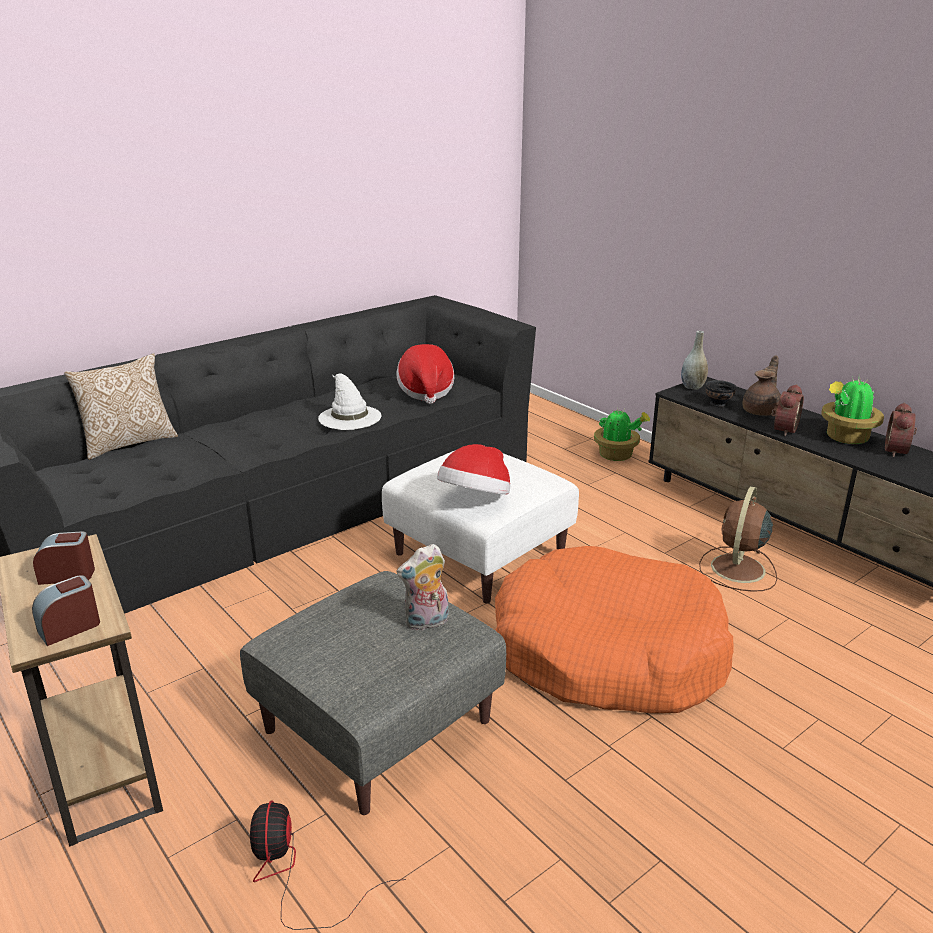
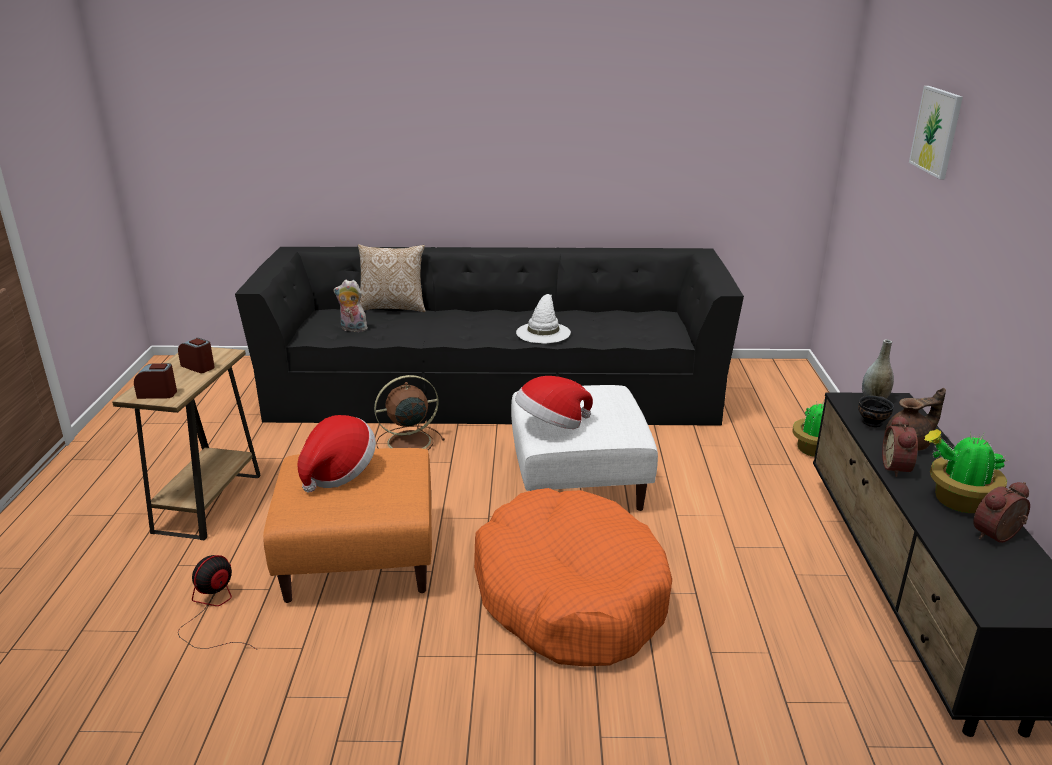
camera: 40 degrees right, 0 degrees up
grey ottoman [240,571,506,815] -> orange ottoman [263,448,432,603]
hat [397,344,454,404] -> hat moved to [297,415,376,493]
plush toy [397,544,449,631] -> plush toy moved to [334,280,368,332]
brown fan [699,486,777,592] -> brown fan moved to [374,375,445,450]
alarm clock [771,384,804,436] -> alarm clock turned 120 degrees clockwise [882,415,918,477]
none -> picture [909,86,963,179]

